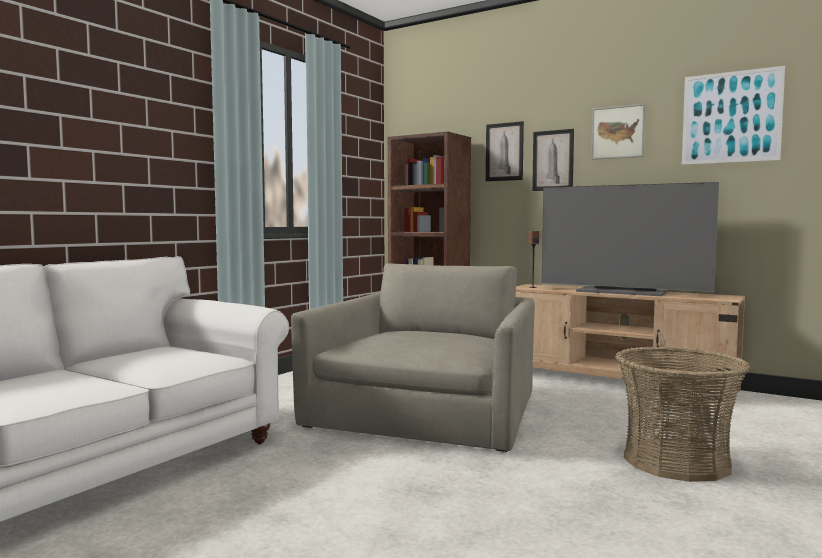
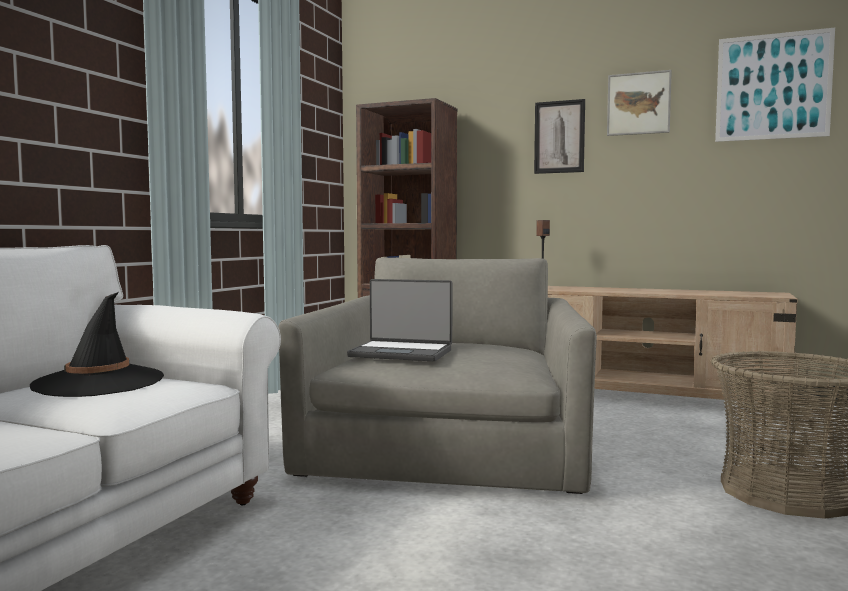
camera: 10 degrees left, 0 degrees up
picture [486,121,524,181] -> none
television [542,182,719,296] -> none
none -> black hat [30,292,164,397]
none -> laptop [347,279,453,361]

